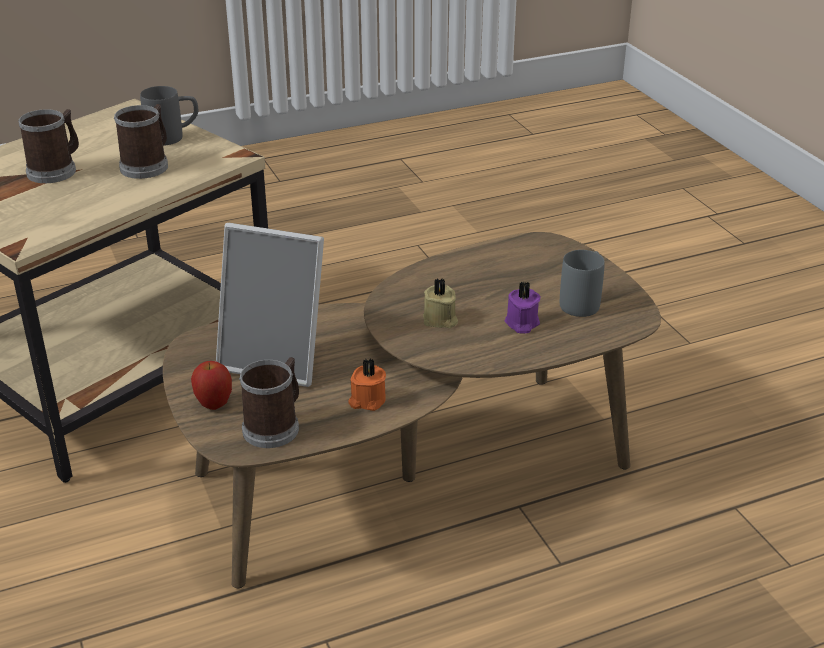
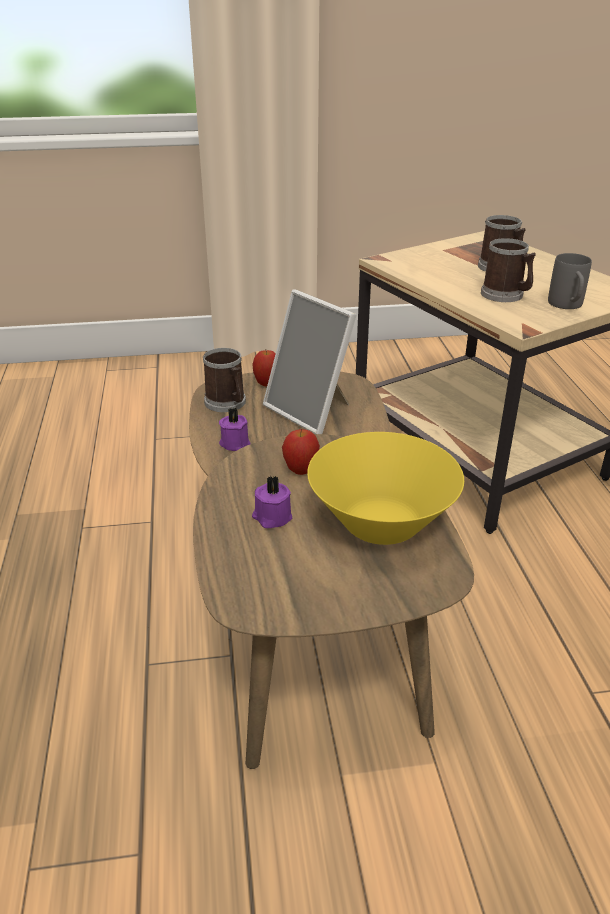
camera: 105 degrees right, 0 degrees up
picture frame [216,223,324,387] -> picture frame turned 75 degrees counterclockwise [263,289,356,434]
orange candle [348,358,386,411] -> purple candle [219,407,251,451]
beige candle [423,278,458,328] -> apple [282,429,320,475]
grey mug [560,250,605,317] -> none
none -> yellow bowl [307,432,464,545]

